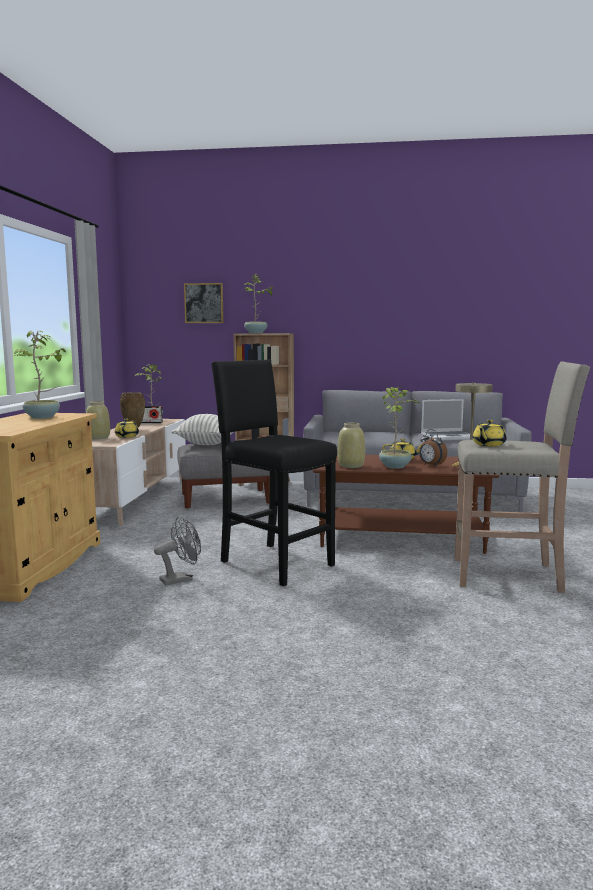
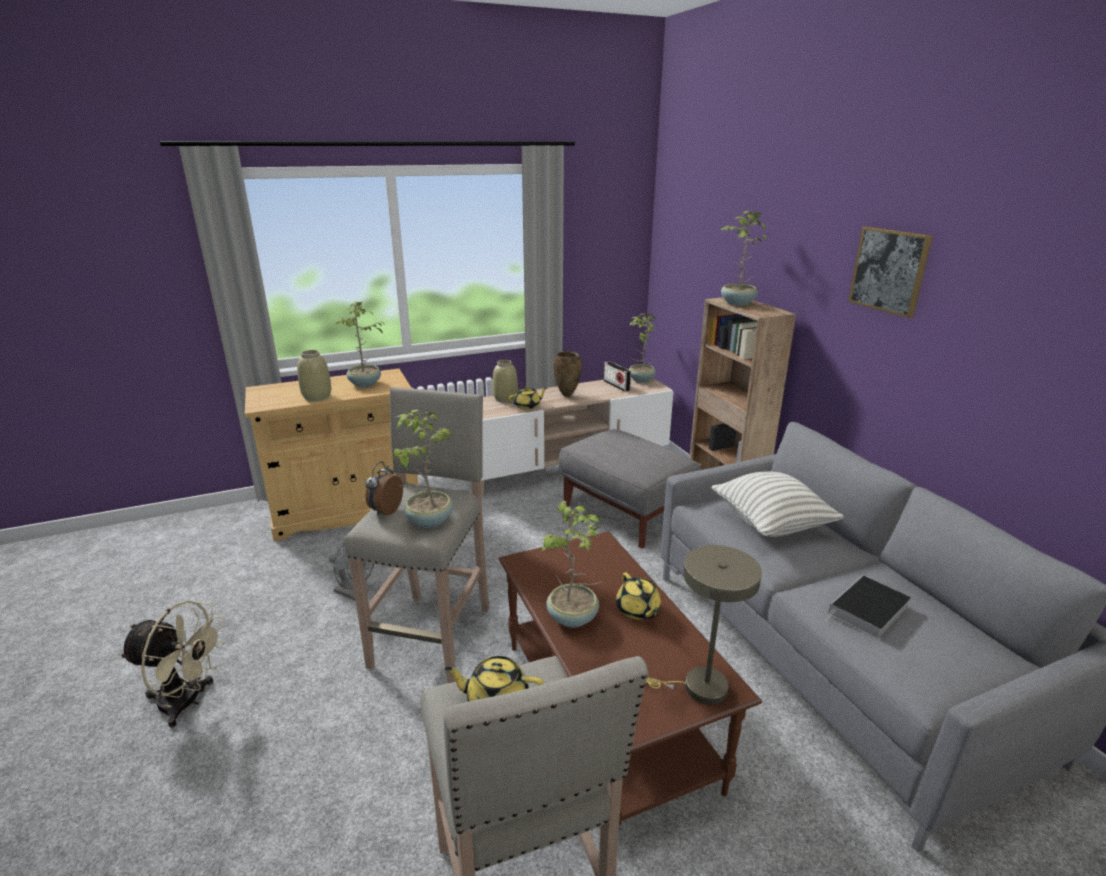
camera: 60 degrees right, 15 degrees up
pillow [171,414,233,445] -> pillow moved to [711,472,844,537]
picture [184,283,224,323] -> picture moved to [848,226,933,318]
black stool [211,359,337,586] -> beige stool [344,387,489,683]
beige vase [338,423,365,468] -> beige vase moved to [297,350,331,401]
alarm clock [419,429,447,467] -> alarm clock moved to [365,461,403,516]
laptop [421,399,470,440] -> book [825,575,911,639]
none -> beige fan [120,601,226,728]
none -> potted plant [393,410,454,528]

